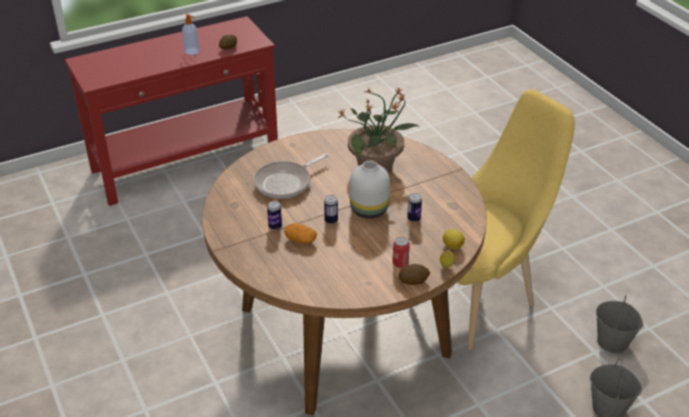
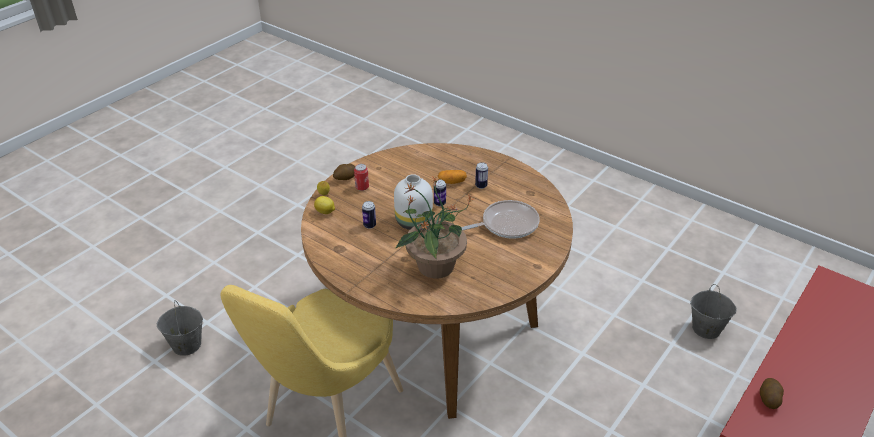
camera: 155 degrees right, 0 degrees up
soap dispenser [182,14,199,55] -> none
frying pan [254,153,329,198] -> frying pan turned 45 degrees clockwise [461,200,540,239]
grey bucket [596,295,643,353] -> grey bucket moved to [690,284,737,339]

